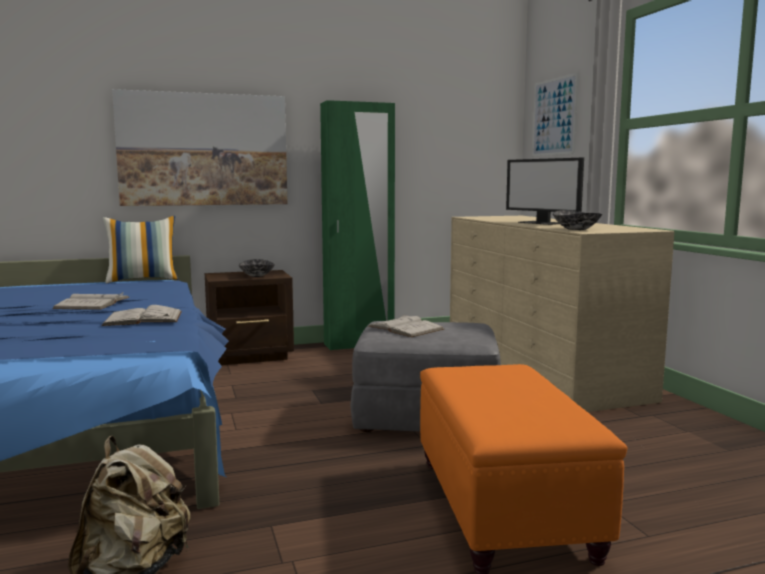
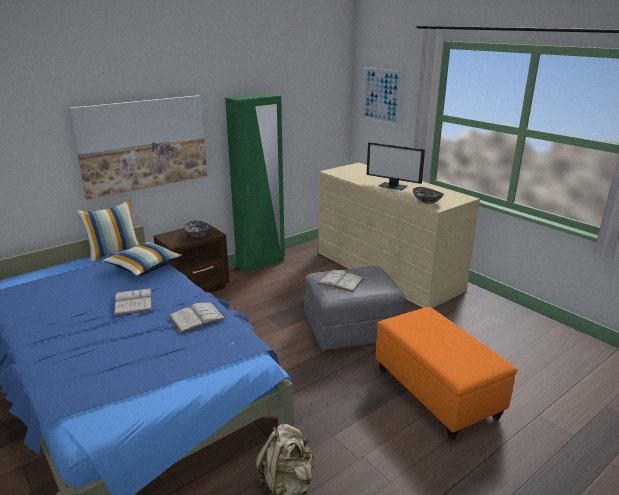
camera: 20 degrees left, 15 degrees up
none -> pillow [103,242,183,276]

